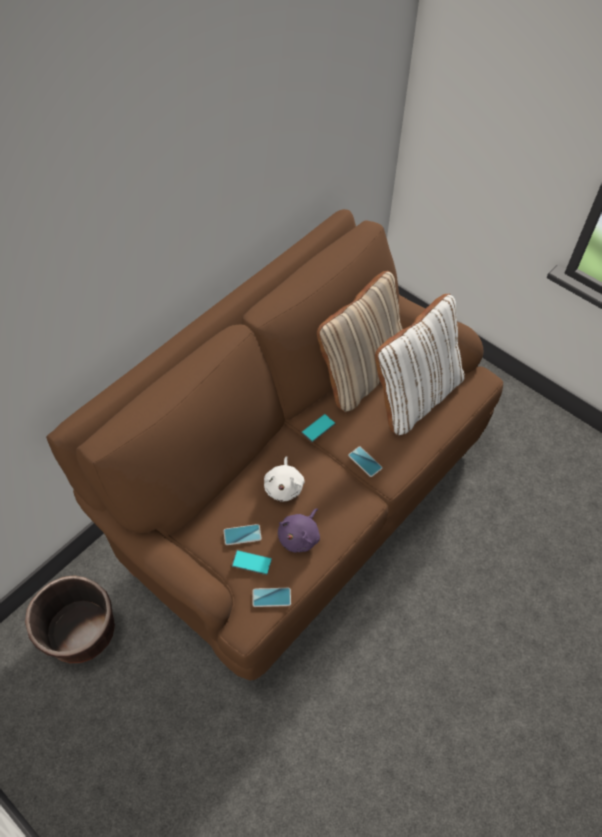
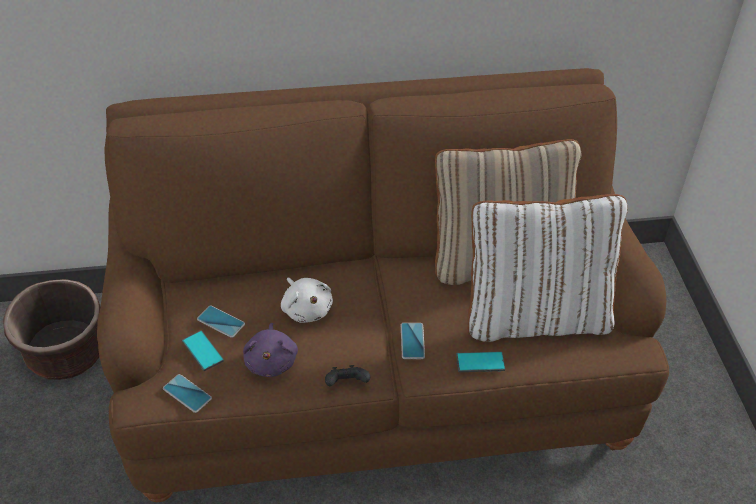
camera: 40 degrees right, 10 degrees down
white plush toy [264,457,305,501] -> white plush toy turned 75 degrees counterclockwise [281,277,333,323]
purple plush toy [278,508,320,553] -> purple plush toy turned 75 degrees counterclockwise [243,323,298,377]
phone [301,414,336,443] -> phone moved to [456,351,505,372]
none -> black game controller [325,365,370,386]

